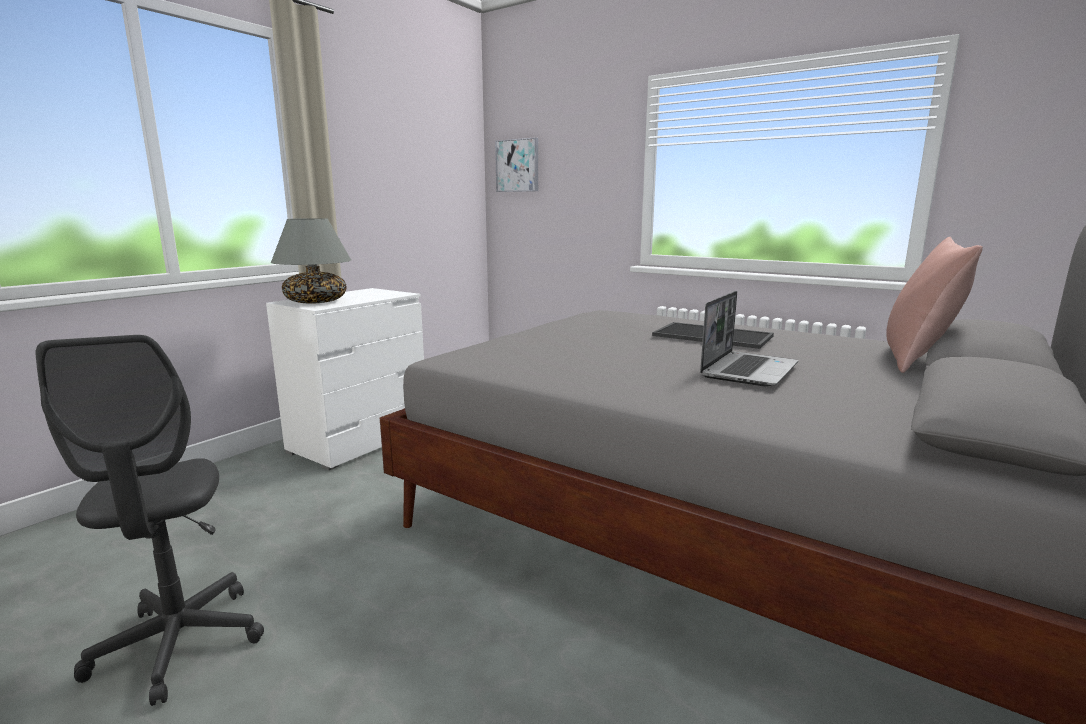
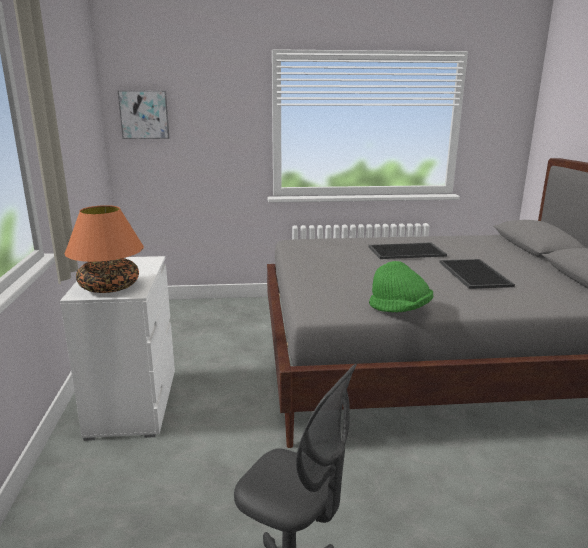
camera: 40 degrees left, 5 degrees up
grey table lamp [270,218,351,304] -> orange table lamp [65,205,144,293]
laptop [700,291,798,387] -> tray [439,259,515,289]
pink pillow [886,237,983,373] -> none
none -> green hat [369,261,433,313]

